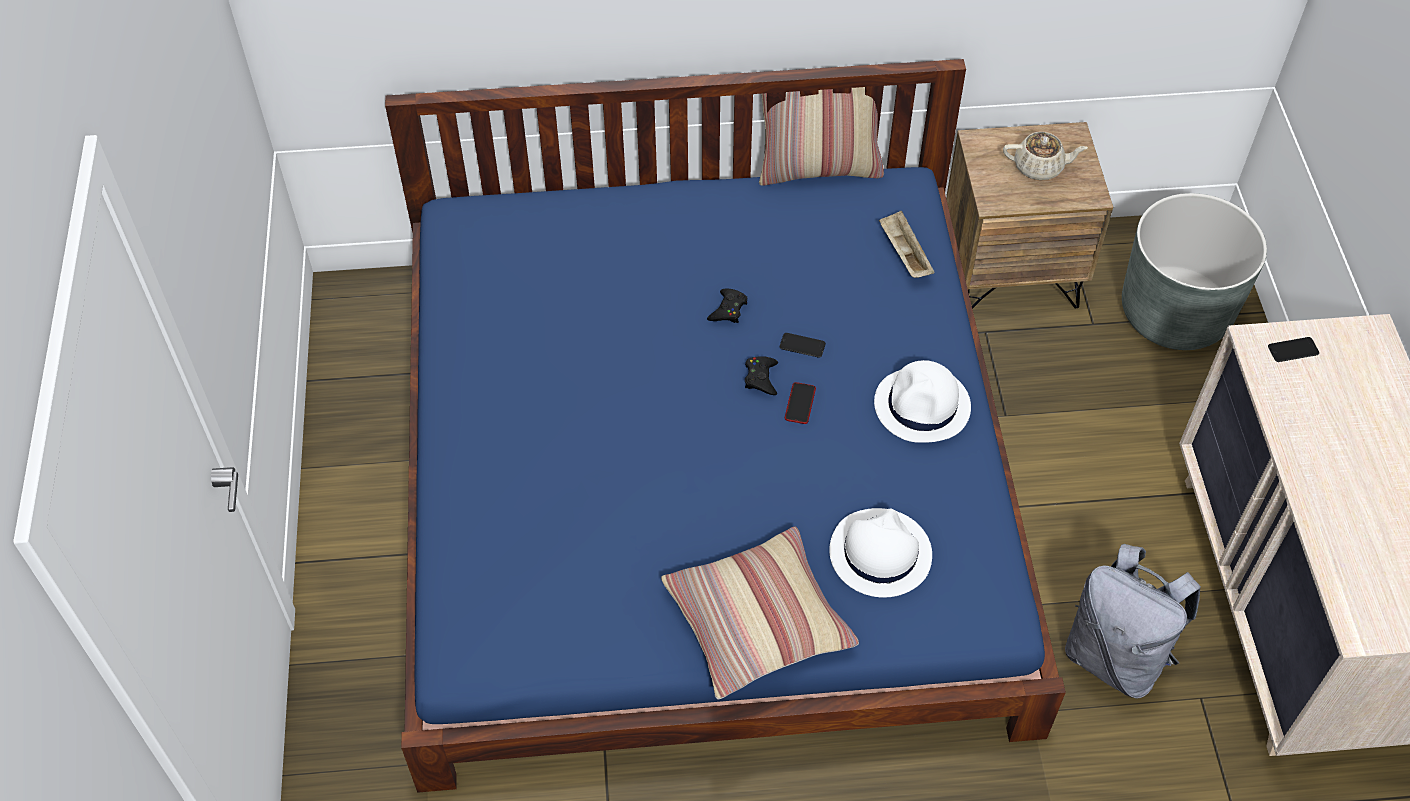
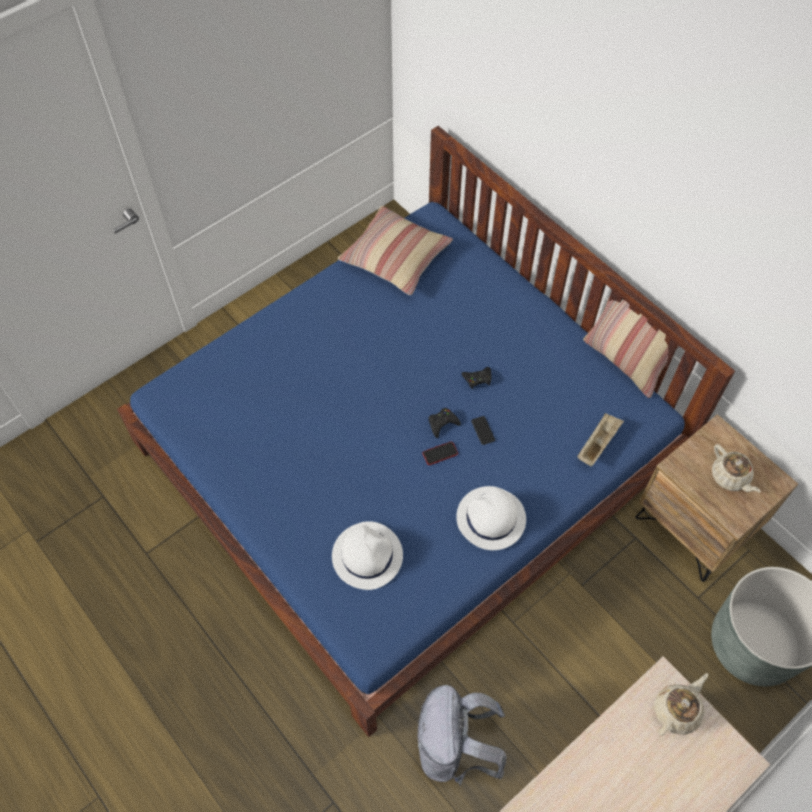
camera: 55 degrees right, 5 degrees up
pillow [661,527,859,699] -> pillow moved to [338,206,453,295]
phone [1268,337,1319,362] -> beige teapot [654,673,708,736]

